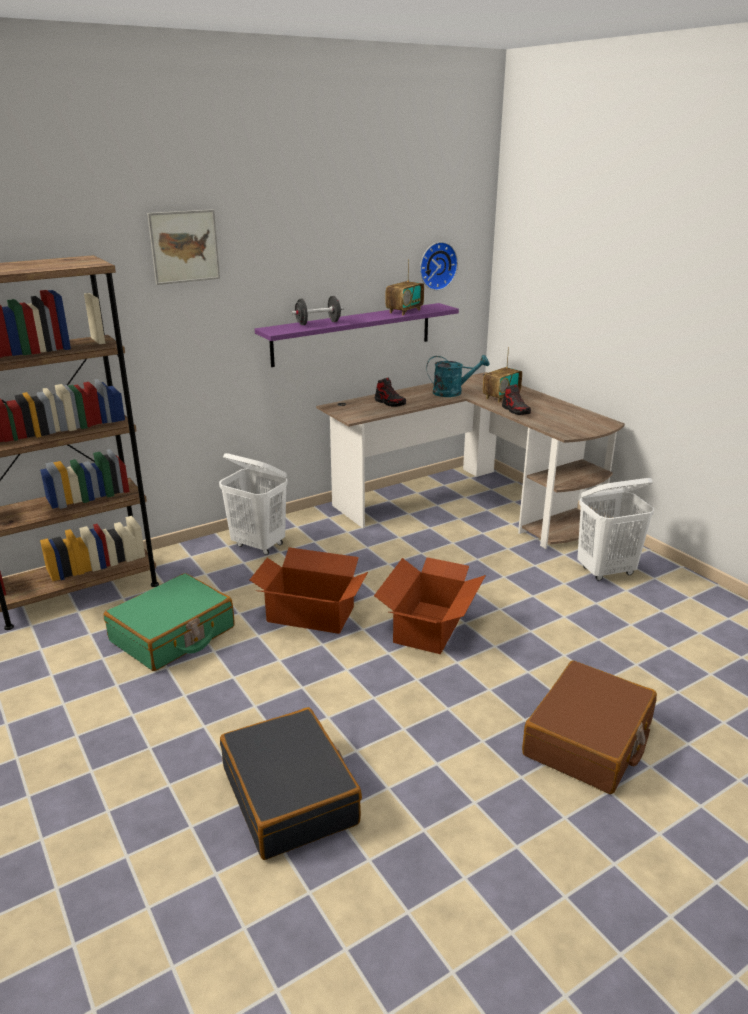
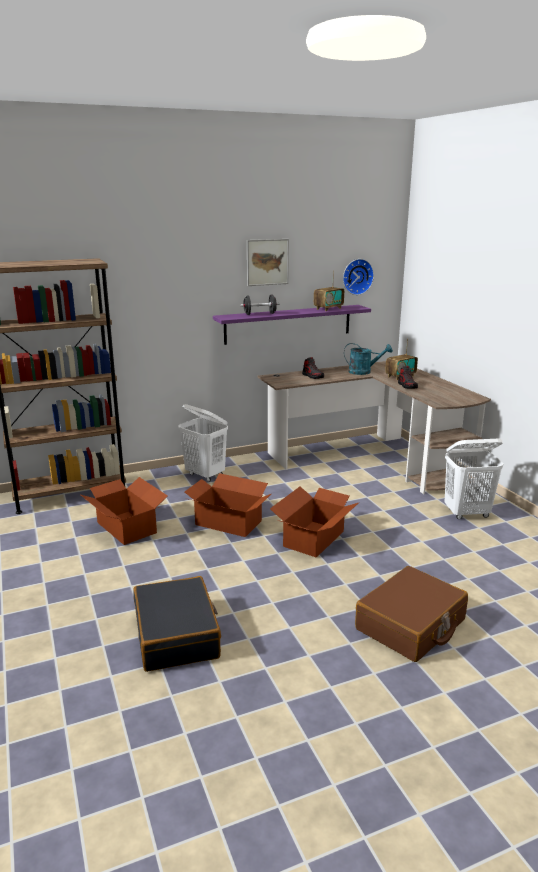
camera: 10 degrees right, 5 degrees down
green suitcase [103,573,235,671] -> cardboard box [81,477,168,545]
picture [147,209,220,285] -> picture moved to [247,239,289,286]

